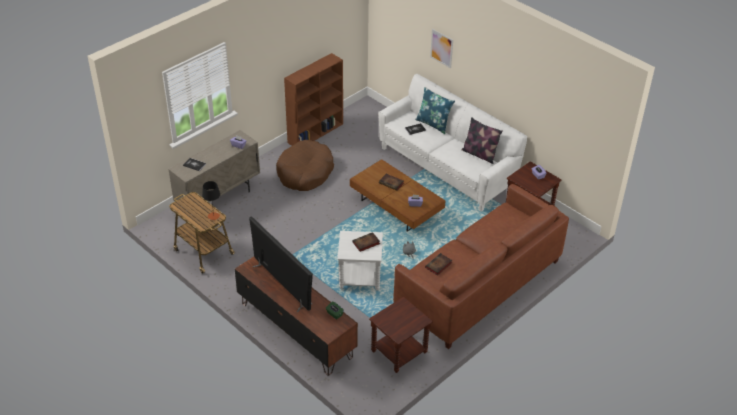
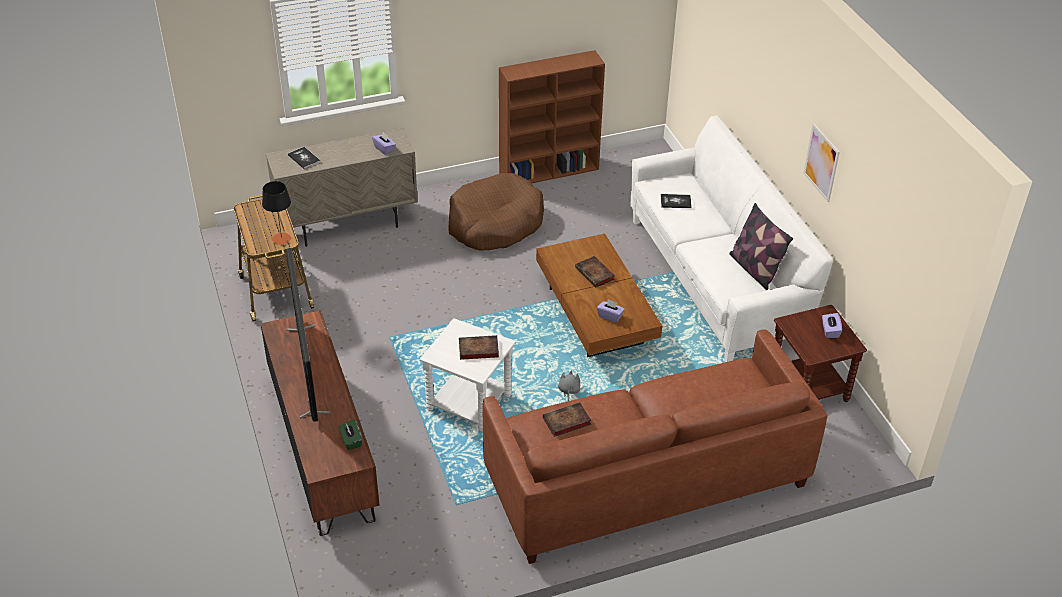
camera: 25 degrees right, 0 degrees up
brown side table [369,297,433,373] -> none
blue pillow [415,87,455,134] -> none
picture [430,29,453,68] -> picture moved to [804,124,840,202]

